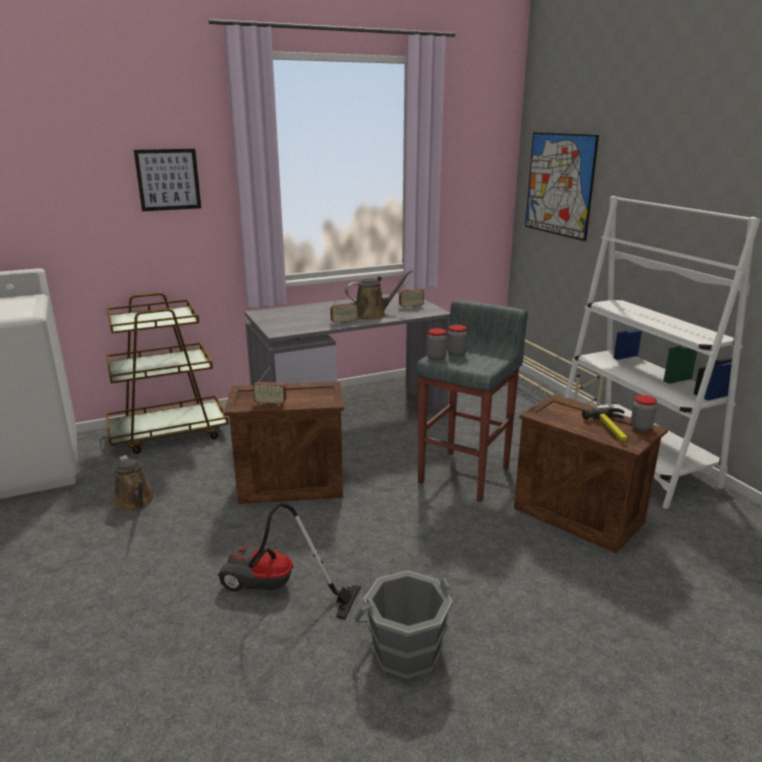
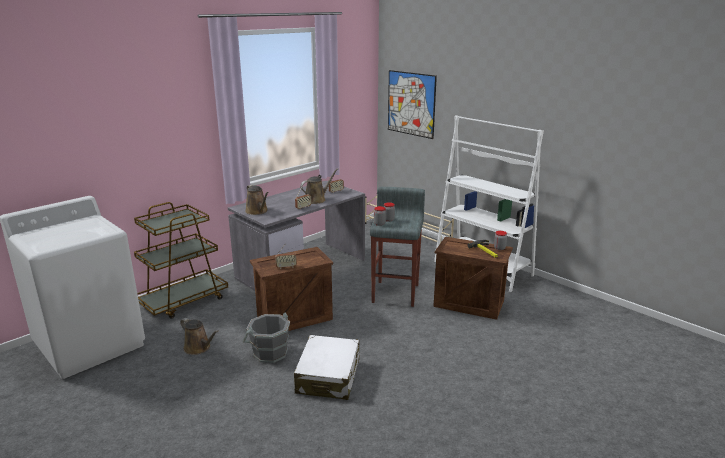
camera: 20 degrees left, 0 degrees up
picture [134,149,201,211] -> none
vacuum cleaner [218,502,361,620] -> white suitcase [294,335,359,400]
grey bucket [354,570,453,679] -> grey bucket moved to [242,313,290,363]
none -> brown watering can [245,185,269,215]

